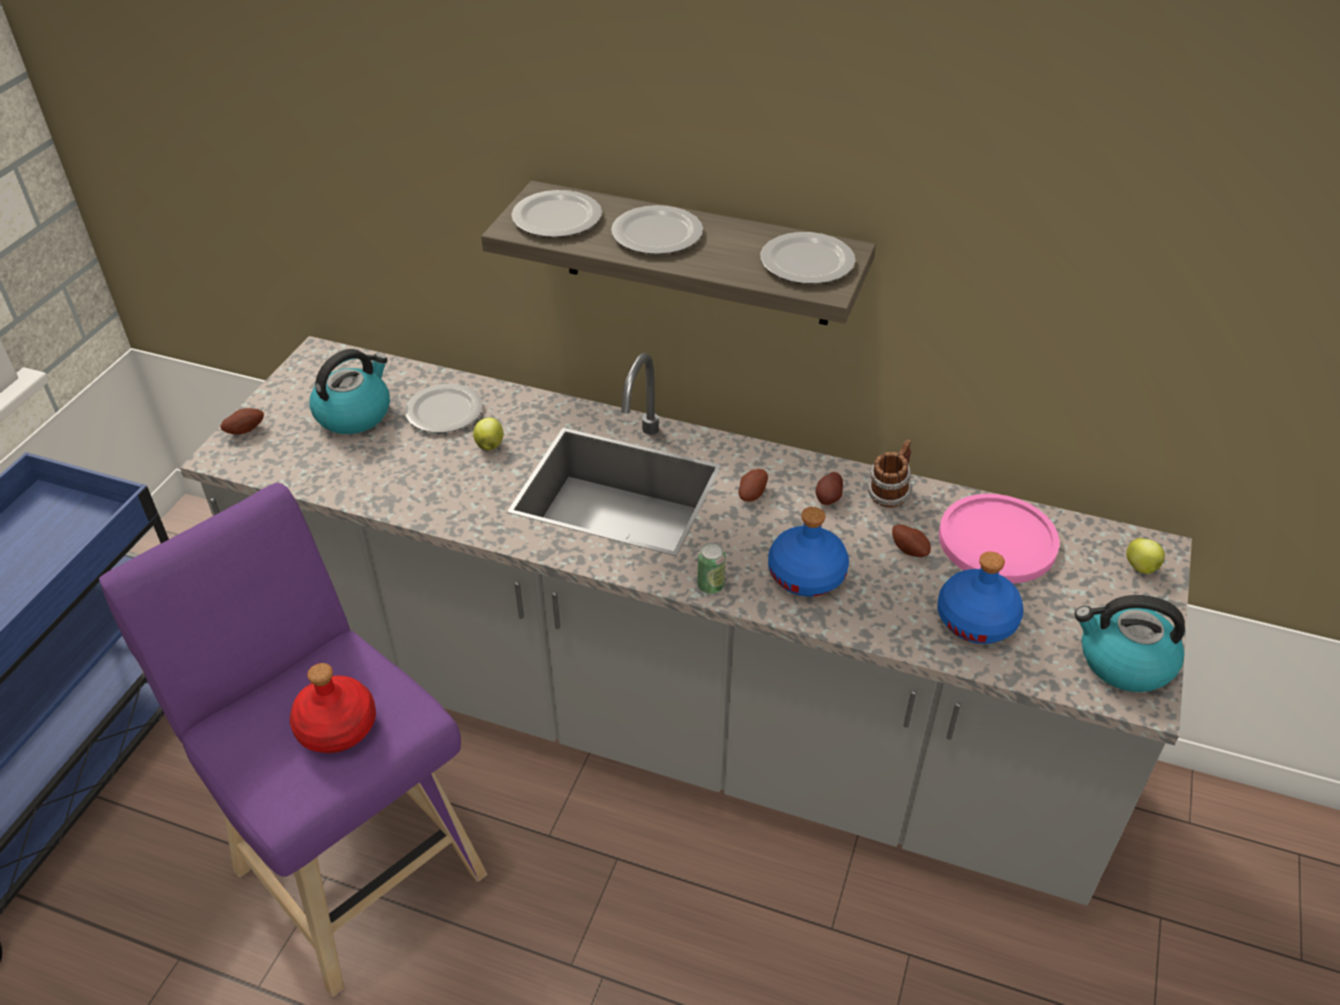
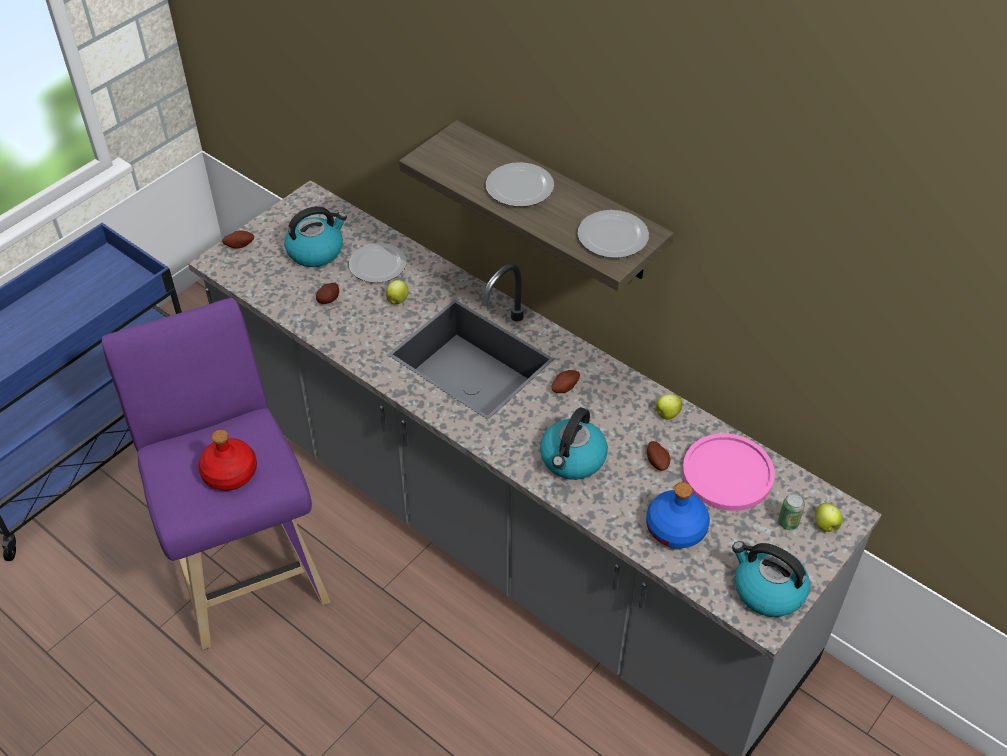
camera: 20 degrees right, 5 degrees up
plate [511,190,602,237] -> none
can [697,543,726,594] -> can moved to [778,493,805,530]
blue bottle [768,507,849,597] -> kettle [540,407,608,480]
potato [816,472,843,505] -> potato moved to [316,282,339,304]
mug [867,439,912,507] -> apple [655,394,682,420]

